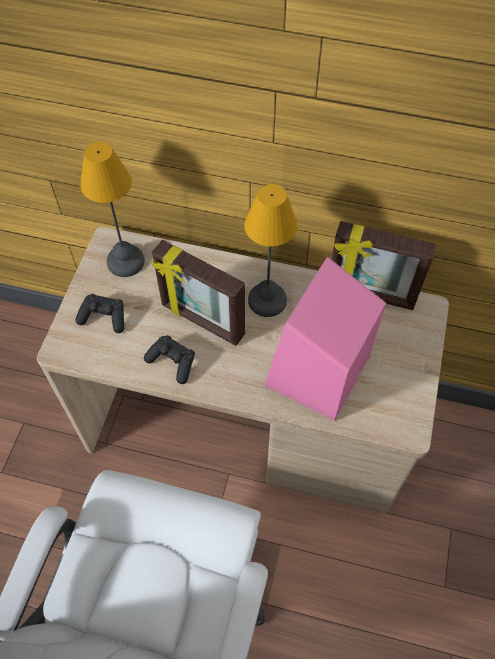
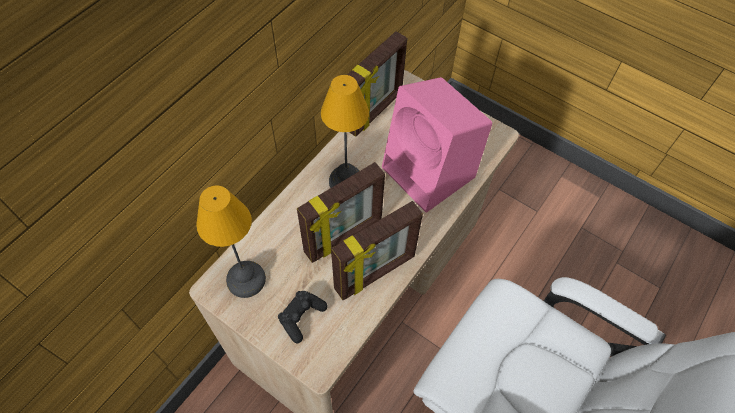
camera: 70 degrees left, 0 degrees up
black game controller [144,335,195,384] -> picture frame [331,201,423,300]

